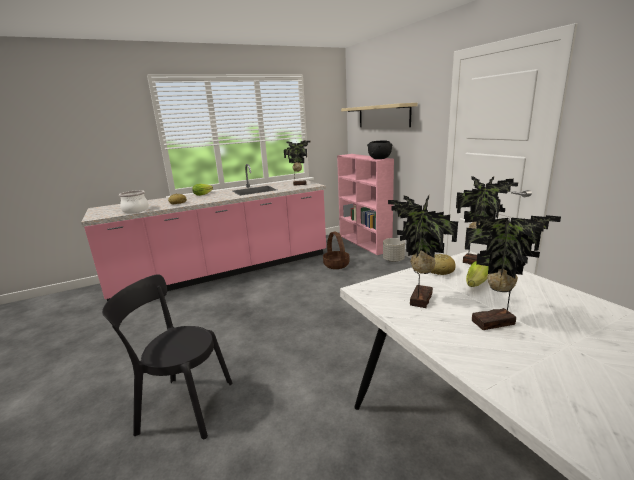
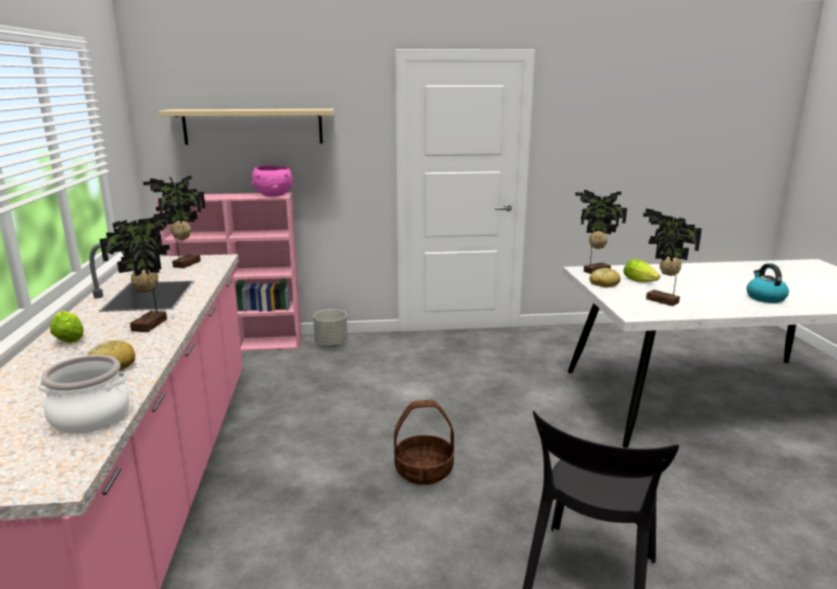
camera: 70 degrees left, 0 degrees up
basket [323,231,350,269] -> basket moved to [394,400,454,485]
black bowl [367,140,393,159] -> pink bowl [251,165,293,196]
potted plant [465,215,561,330] -> potted plant moved to [99,210,176,332]
none -> kettle [746,264,789,303]

